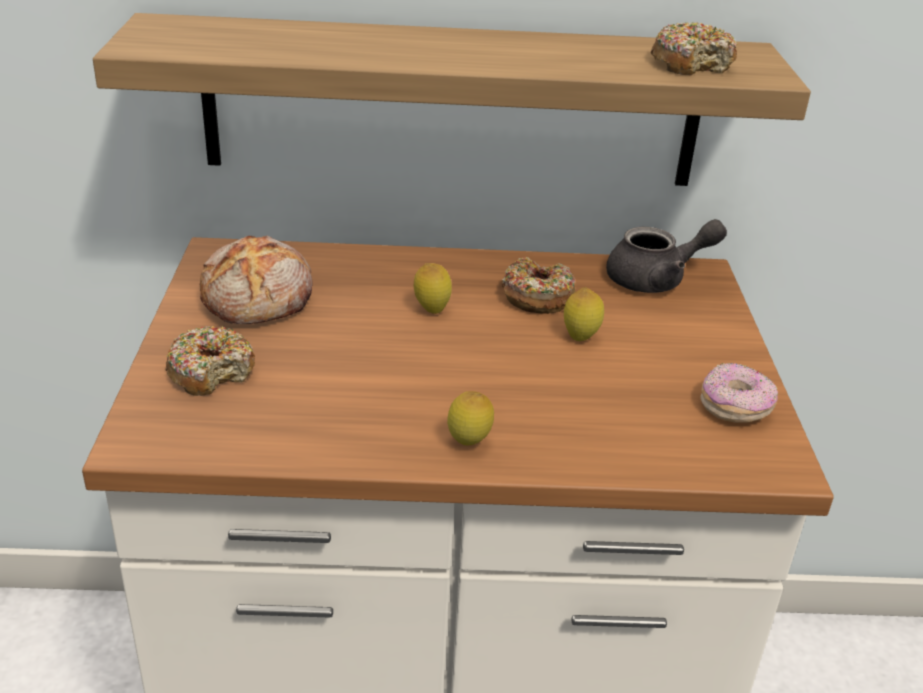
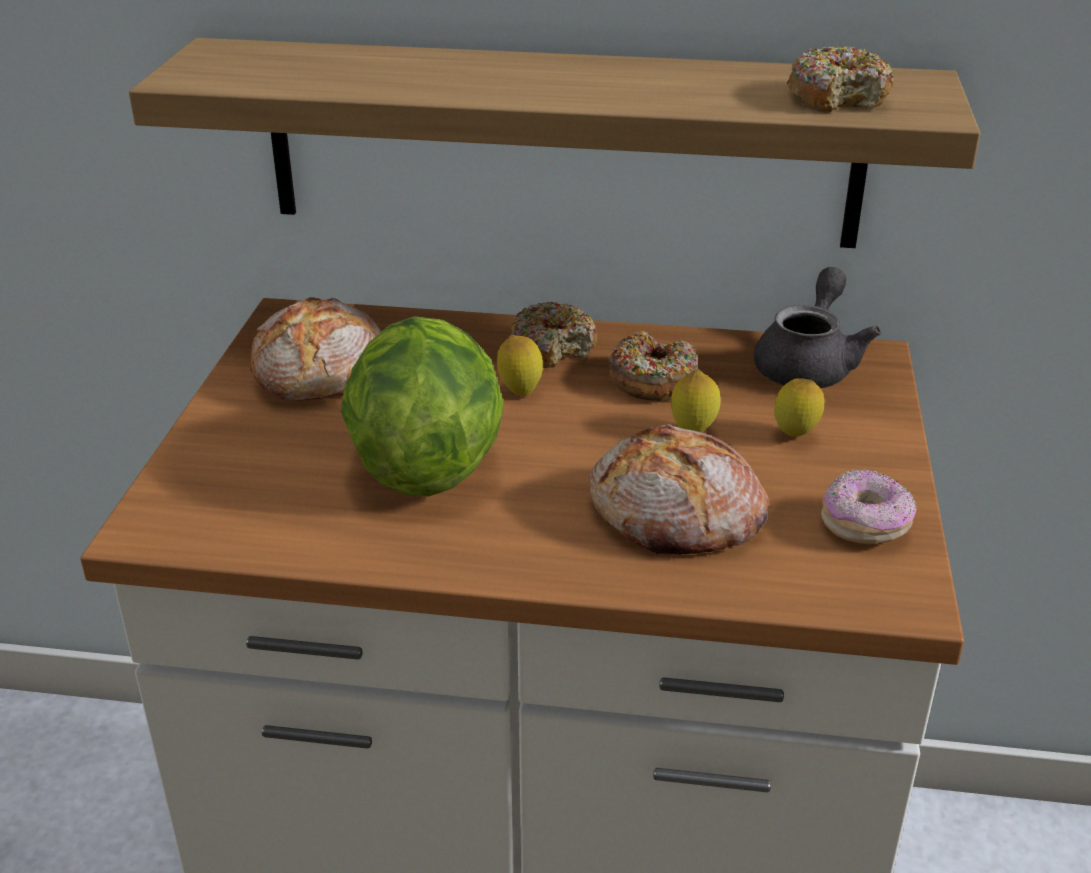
camera: 10 degrees right, 0 degrees up
donut [165,326,255,396] -> donut moved to [508,302,597,368]
lemon [447,391,494,445] -> lemon moved to [774,378,824,437]
grey teapot [606,219,727,293] -> grey teapot turned 60 degrees counterclockwise [754,267,881,388]
none -> lettuce [341,316,504,496]
none -> bread [589,424,769,554]

